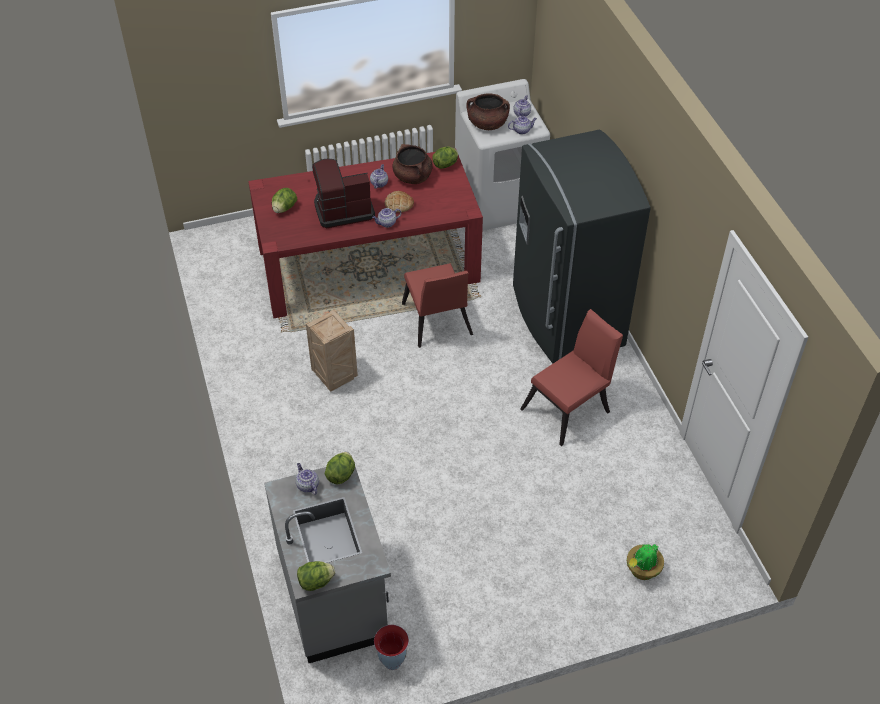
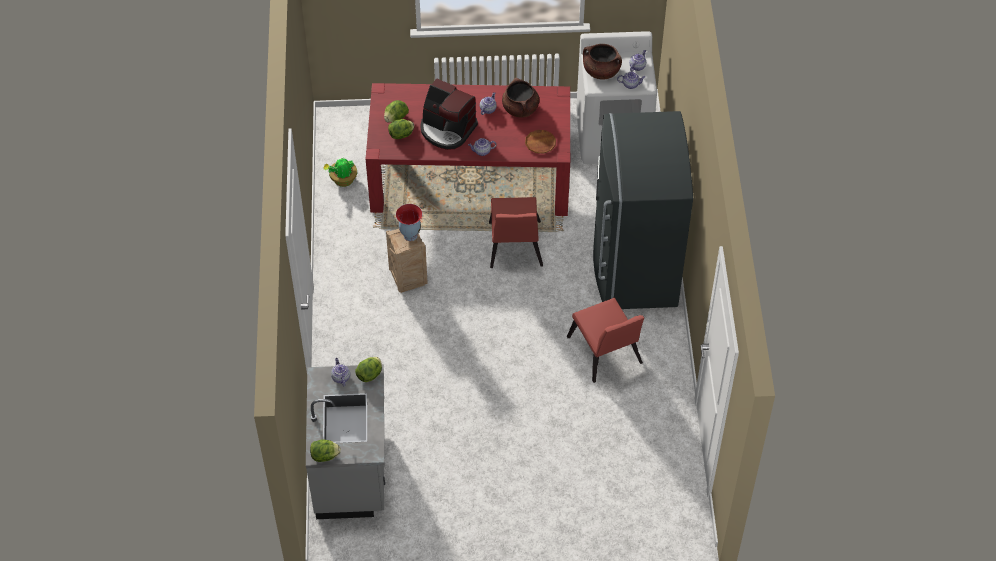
camera: 15 degrees right, 5 degrees up
coffee machine [312,158,375,229] -> coffee machine turned 150 degrees counterclockwise [420,79,478,150]
vase [374,625,409,670] -> vase moved to [396,204,422,241]
bread [385,191,414,213] -> none
lettuce [432,147,458,169] -> lettuce moved to [388,119,414,139]
red chair [520,309,623,446] -> red chair turned 90 degrees clockwise [567,298,644,383]
potted plant [627,543,664,580] -> potted plant moved to [323,158,357,187]
none -> brown plate [525,130,556,154]

